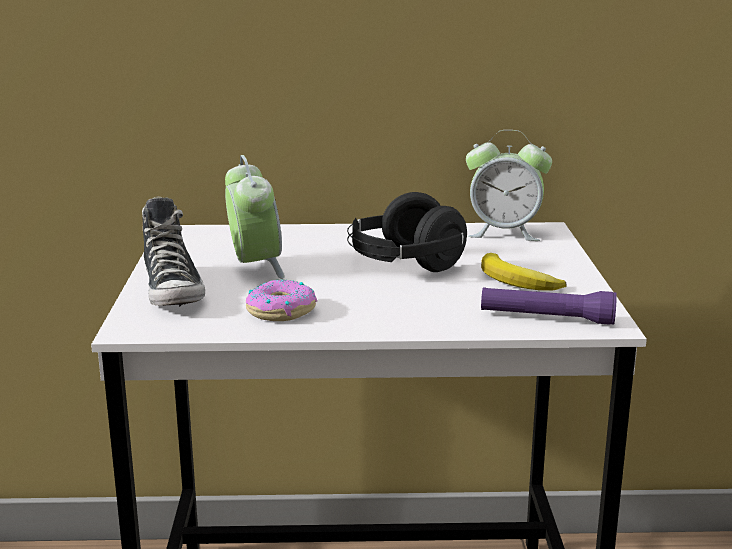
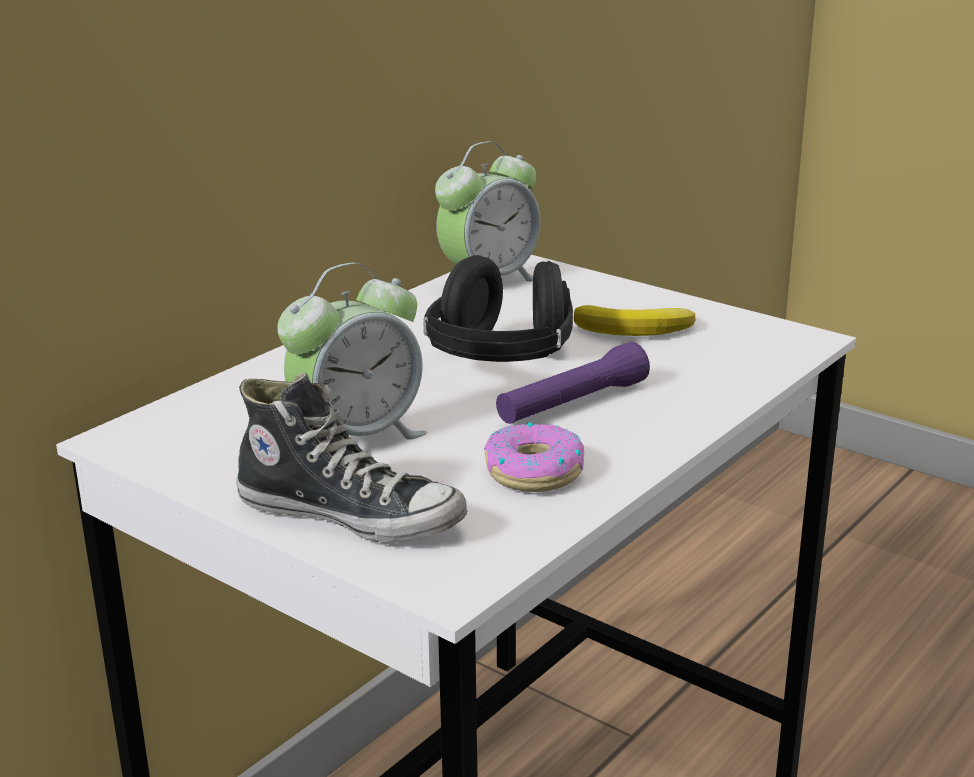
camera: 50 degrees left, 5 degrees up
alarm clock [225,155,285,279] -> alarm clock turned 120 degrees clockwise [277,263,427,440]
purple flashlight [481,287,617,325] -> purple flashlight moved to [496,342,650,424]

